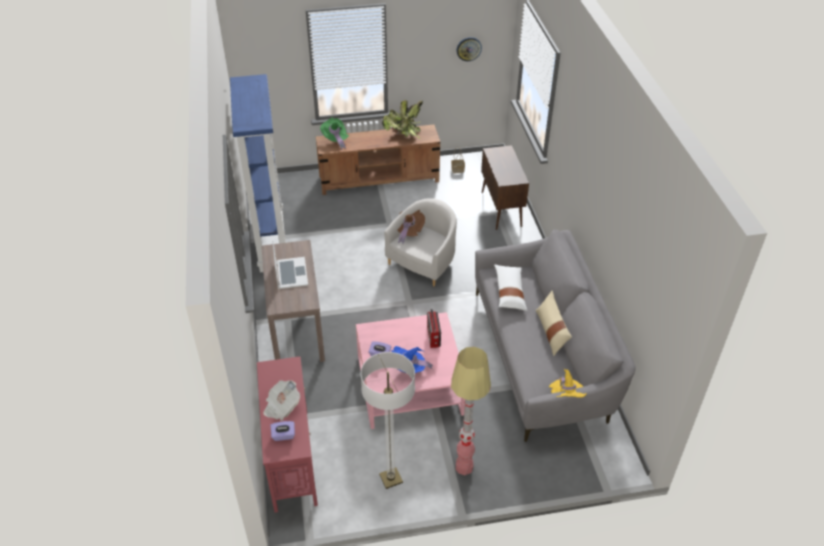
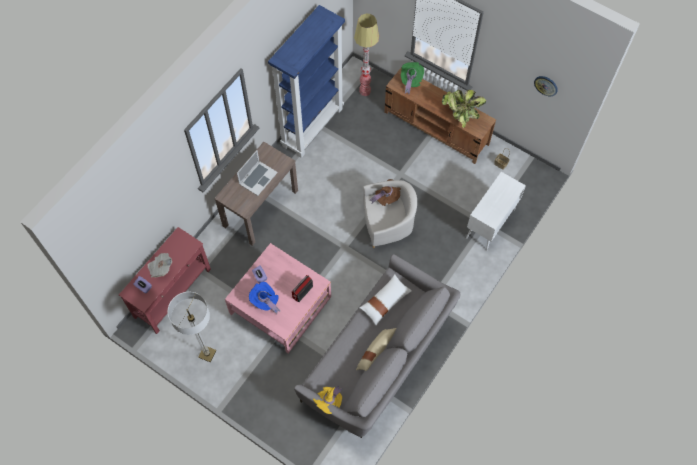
camera: 45 degrees right, 20 degrees up
floor lamp [451,347,491,475] -> floor lamp moved to [354,14,379,96]
brown cabinet [481,145,529,230] -> white cabinet [466,172,526,251]

